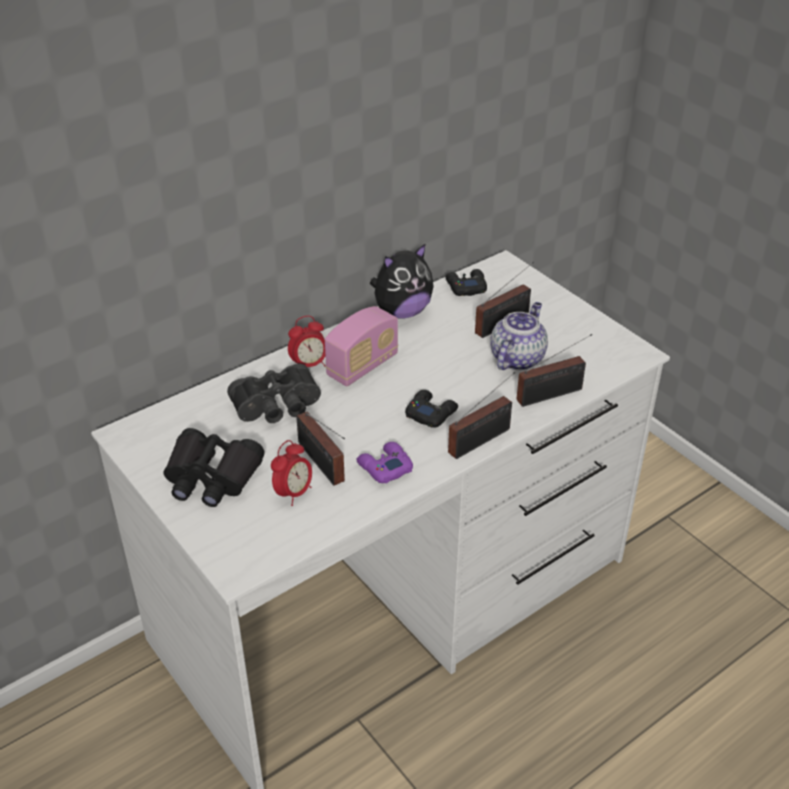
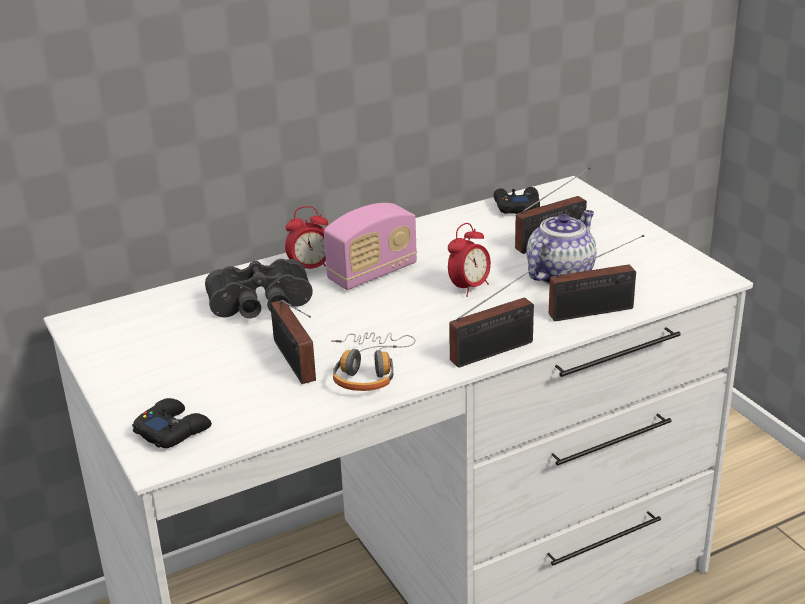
camera: 10 degrees right, 10 degrees down
black binoculars [164,428,264,507] -> none
alarm clock [271,440,312,506] -> alarm clock moved to [448,223,491,297]
purple game controller [357,442,413,484] -> headphones [331,332,416,391]
plush toy [370,243,434,319] -> none
black game controller [405,390,458,428] -> black game controller moved to [132,398,212,448]

